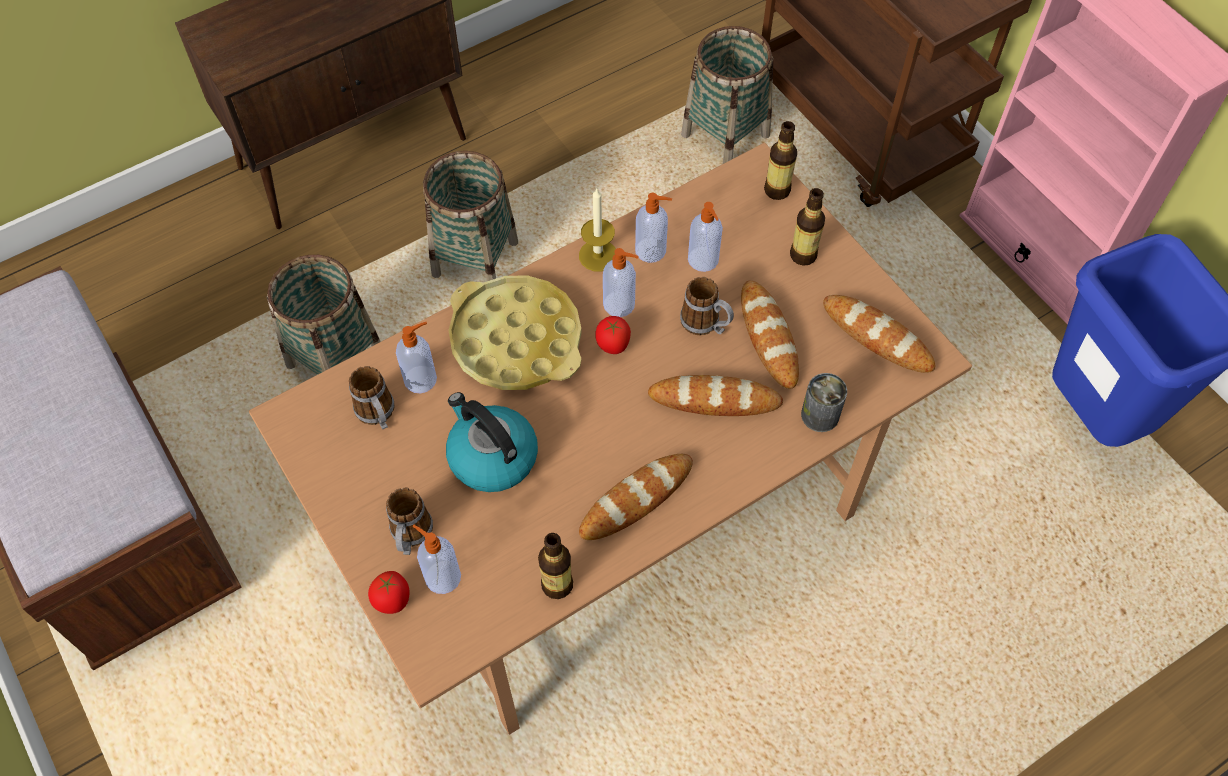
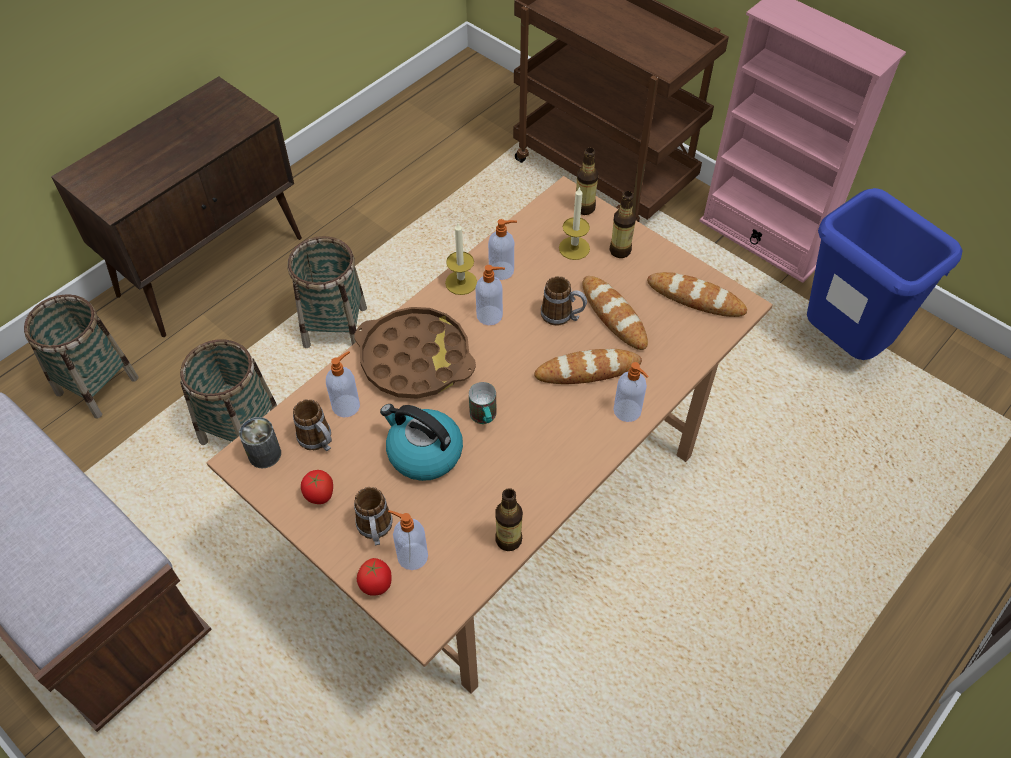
camera: 15 degrees left, 5 degrees down
yellow tray [449,275,582,390] -> brown tray [354,307,476,399]
bread [579,454,693,540] -> none
tomato [595,316,631,354] -> tomato moved to [301,470,333,504]
basket [681,26,773,164] -> basket moved to [24,294,139,418]
soap dispenser [688,202,723,272] -> soap dispenser moved to [614,362,649,422]
can [801,373,847,432] -> can moved to [239,417,281,469]
none -> mug [469,382,496,424]
none -> candle [559,187,590,260]

